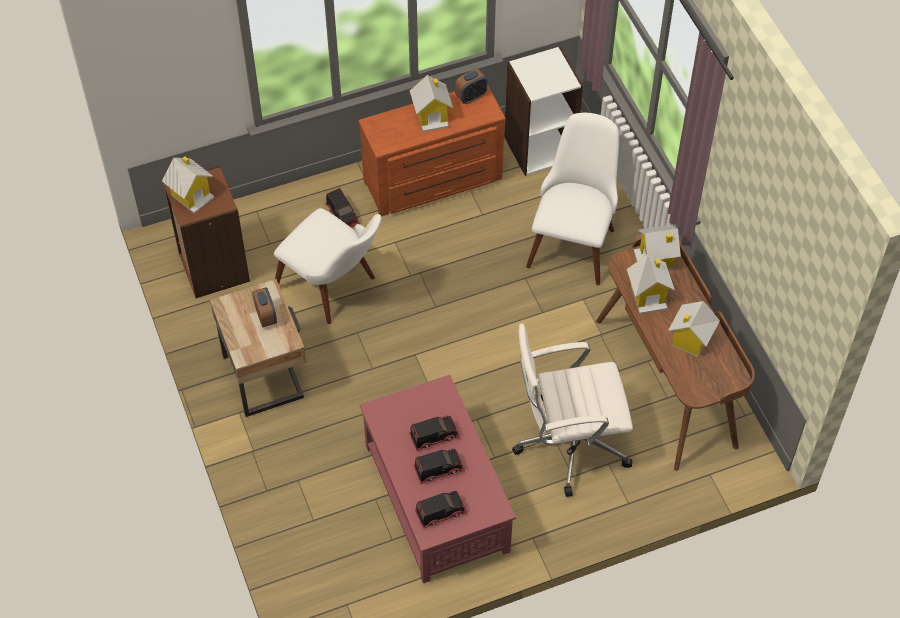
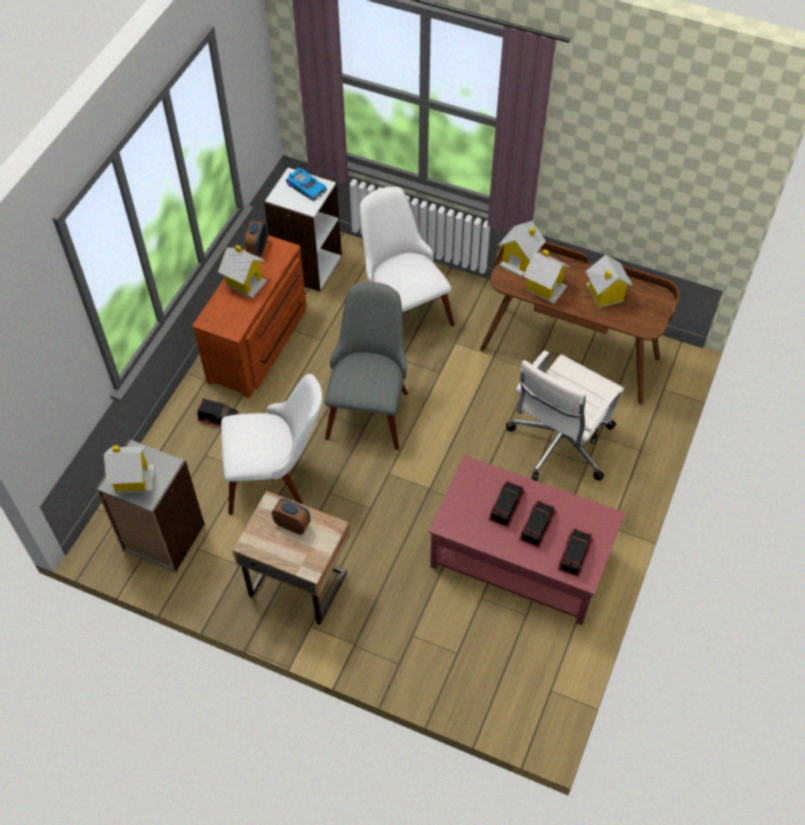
camera: 45 degrees left, 0 degrees up
brown bookcase [163,166,250,298] -> grey bookcase [96,439,205,572]
none -> toy car [286,168,327,201]
none -> grey chair [325,282,408,450]

